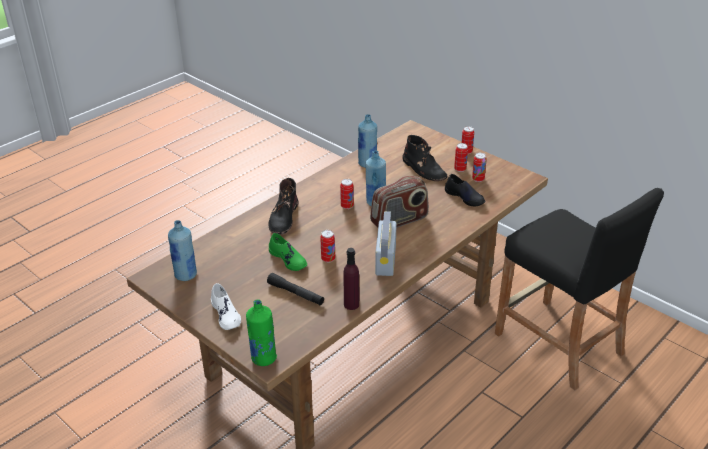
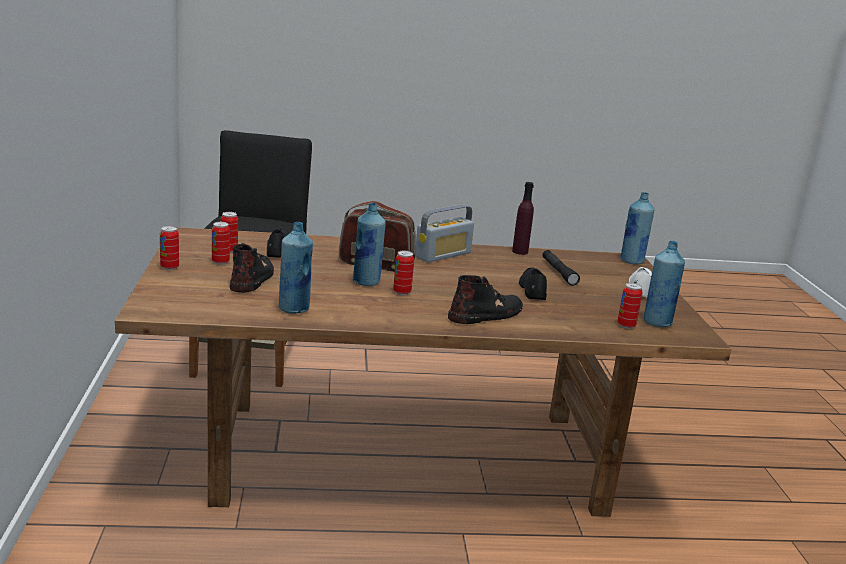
camera: 140 degrees left, 15 degrees down
green bottle [246,299,277,366] -> blue bottle [620,192,654,265]
green shoe [269,233,307,271] -> black shoe [519,268,547,300]
can [320,230,335,263] -> can moved to [617,283,643,329]

